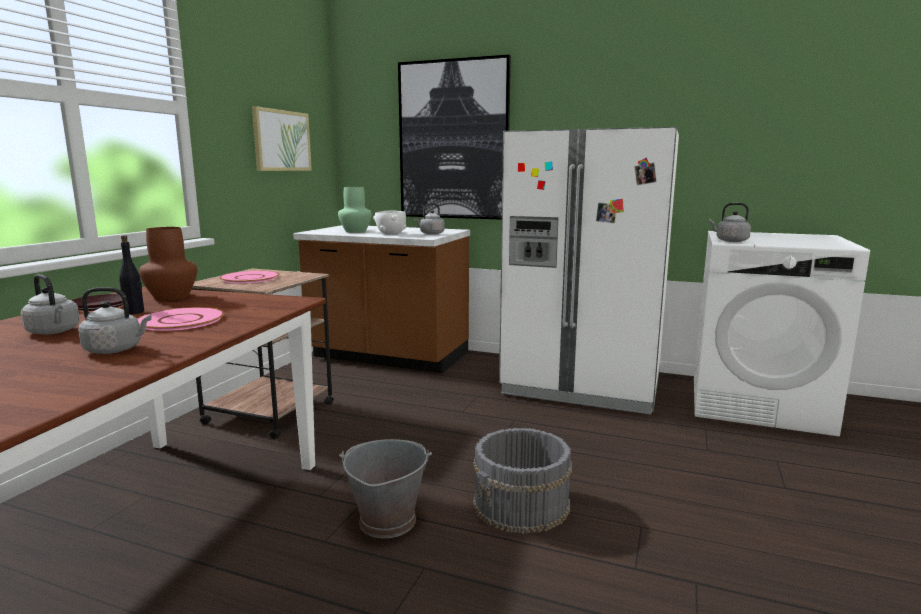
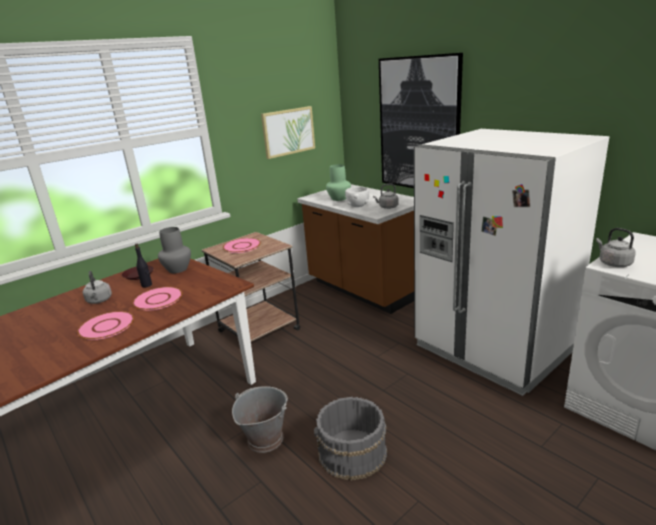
camera: 30 degrees right, 10 degrees up
grey kettle [78,287,152,354] -> pink plate [77,311,134,340]
brown vase [139,227,197,301] -> grey vase [158,227,191,273]

